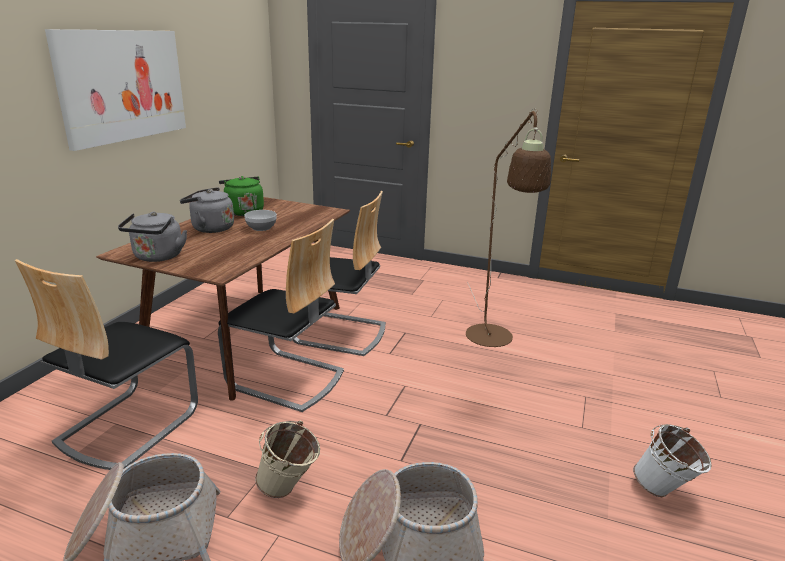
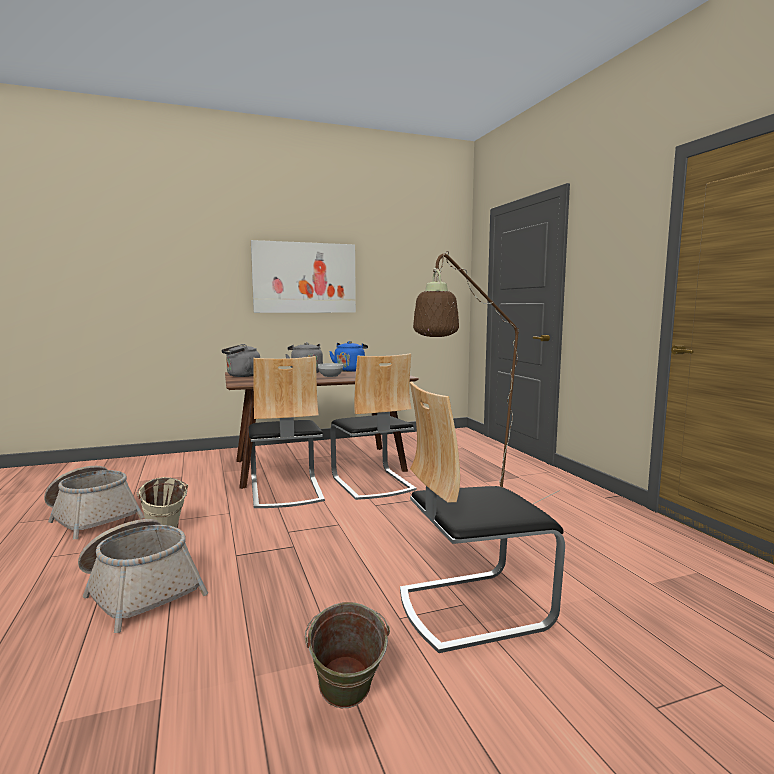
camera: 50 degrees right, 15 degrees down
chair [15,259,198,470] -> chair moved to [400,381,565,653]
green kettle [219,176,264,216] -> blue kettle [329,341,368,372]
white bucket [633,424,712,497] -> green bucket [305,602,390,708]

